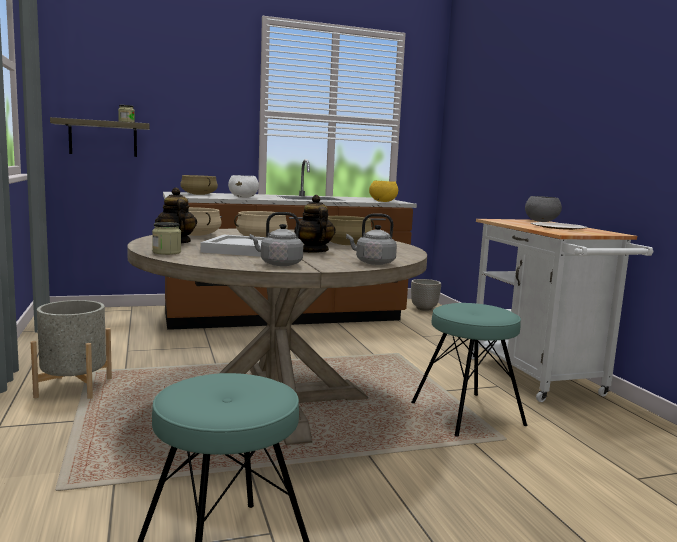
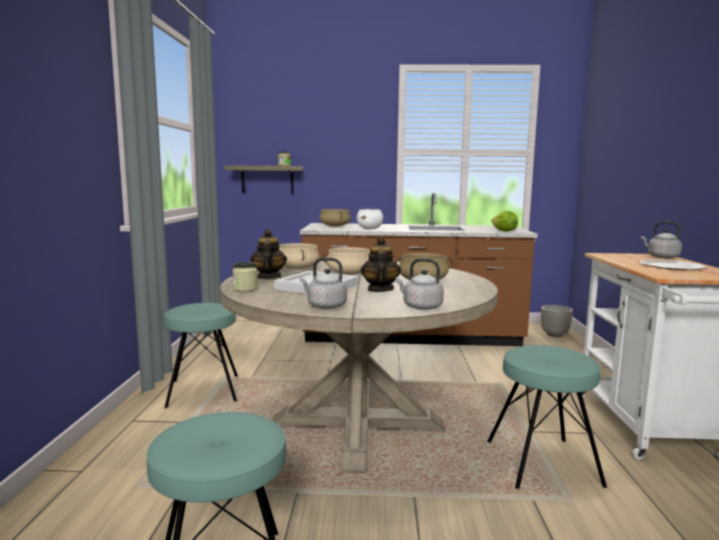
camera: 20 degrees right, 0 degrees up
grey planter [31,300,112,399] -> turquoise stool [164,303,238,408]
yellow bowl [369,181,398,202] -> lettuce [491,211,518,231]
grey bowl [525,196,562,222] -> grey kettle [641,221,682,258]

